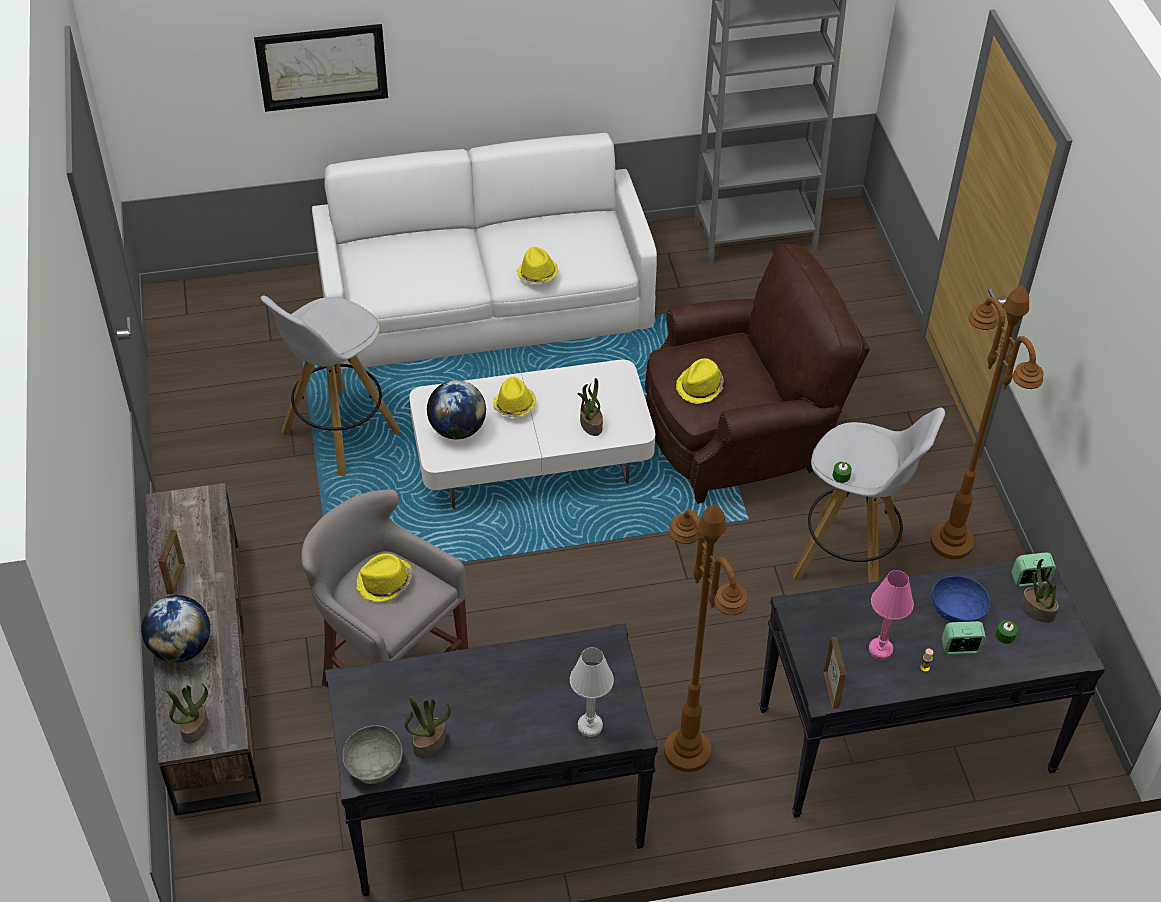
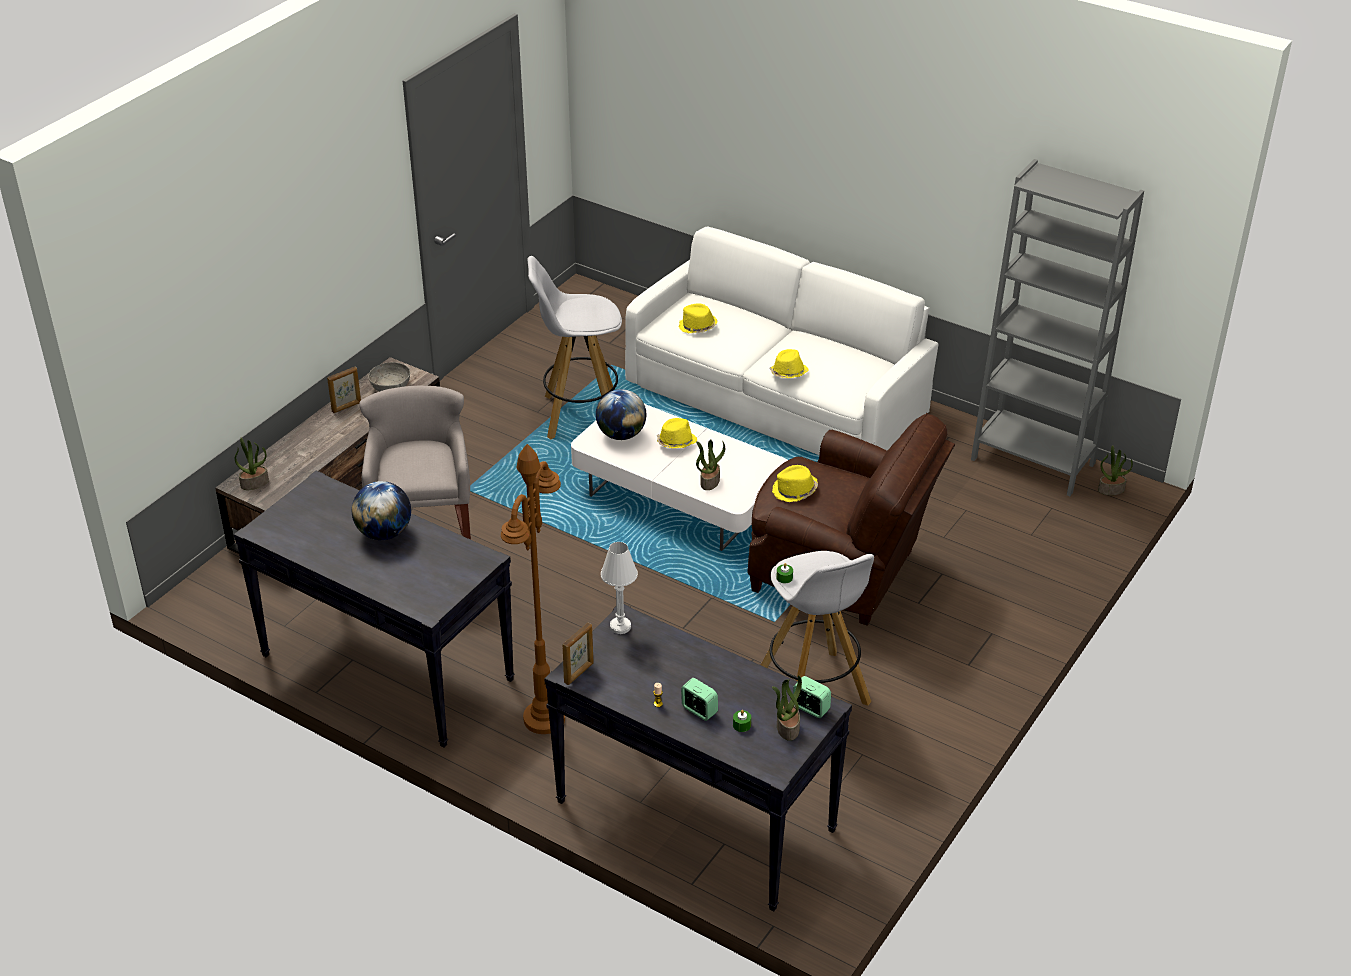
camera: 45 degrees right, 10 degrees down
globe [142,595,210,663] -> globe moved to [352,481,411,540]
picture [254,24,388,112] -> none
grey bowl [343,725,403,784] -> grey bowl moved to [368,362,410,391]
yellow hat [356,554,412,602] -> yellow hat moved to [679,304,718,333]
potted plant [405,696,451,758] -> potted plant moved to [1098,445,1133,495]
white table lamp [570,647,614,737] -> white table lamp moved to [601,542,638,634]
pink table lamp [869,570,914,660] -> none
brown floor lamp [930,285,1044,559] -> none
blue bowl [932,576,990,622] -> none

